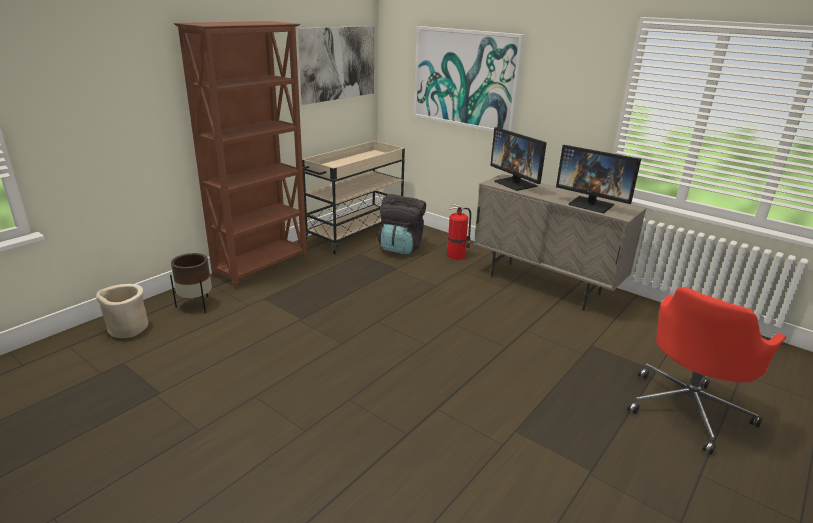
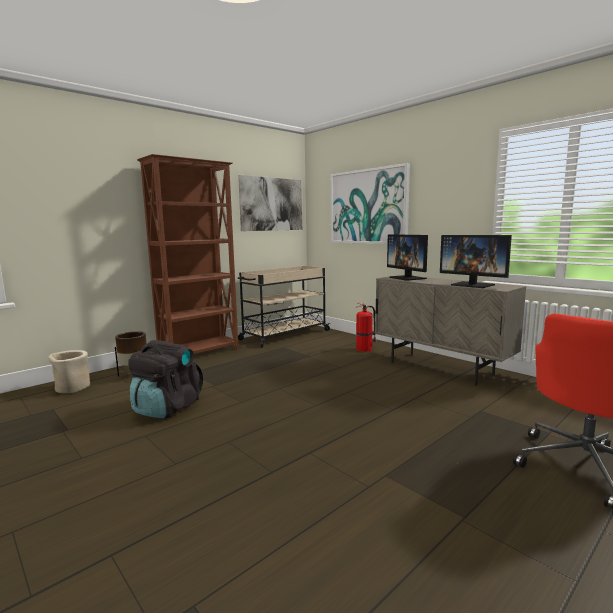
camera: 10 degrees right, 15 degrees down
black backpack [377,194,426,254] -> black backpack moved to [128,340,203,419]

